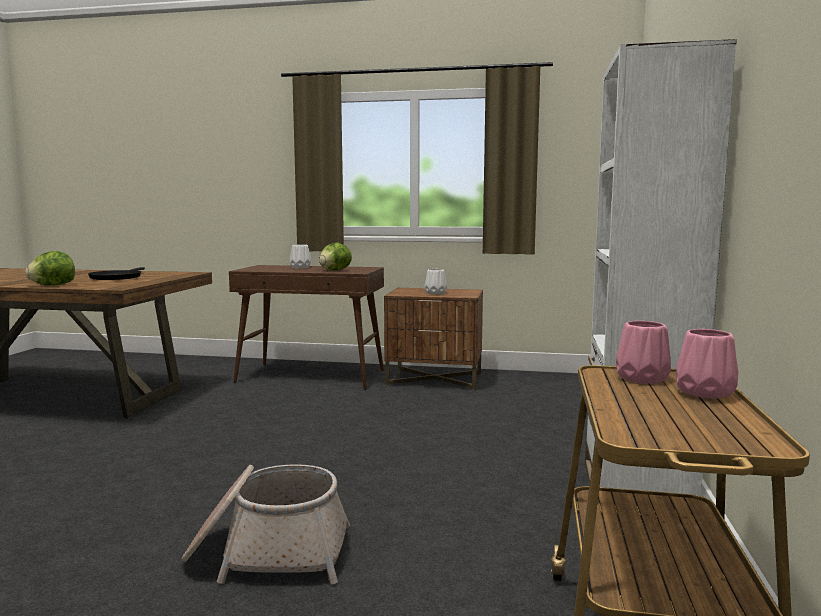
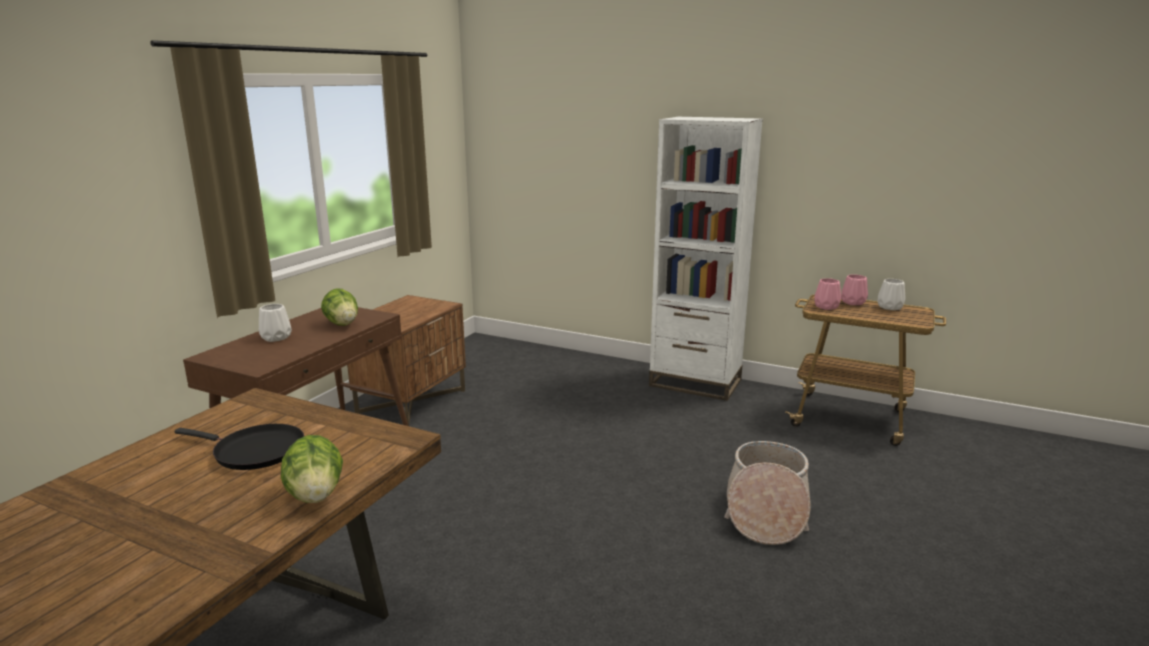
camera: 75 degrees left, 10 degrees up
white vase [425,269,447,295] -> white vase moved to [877,279,906,310]

